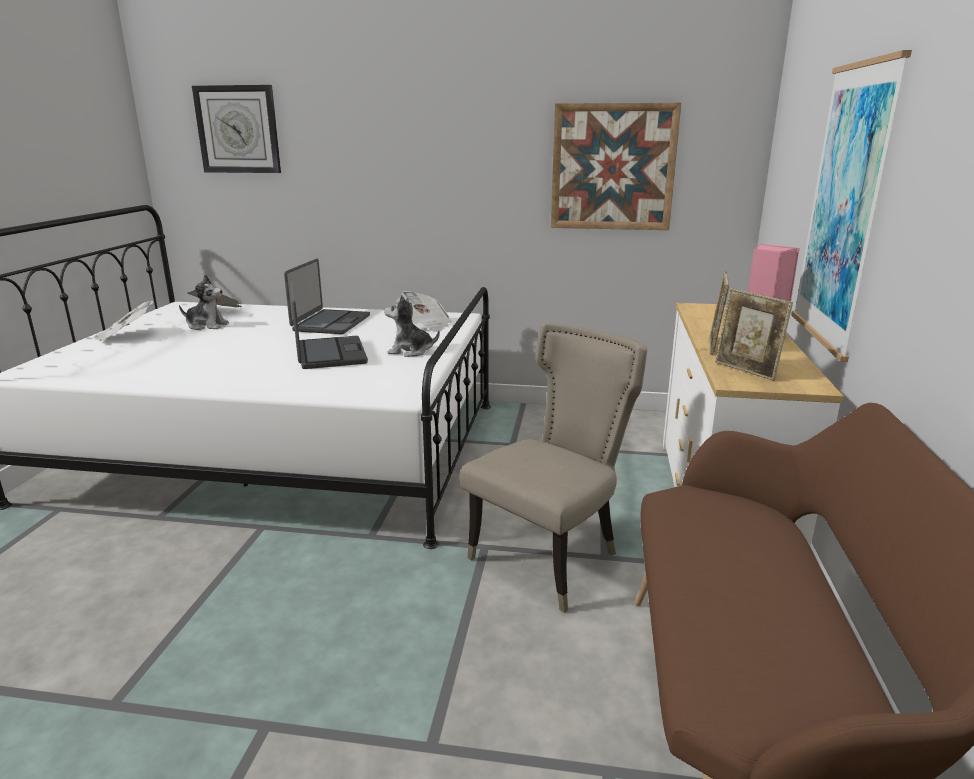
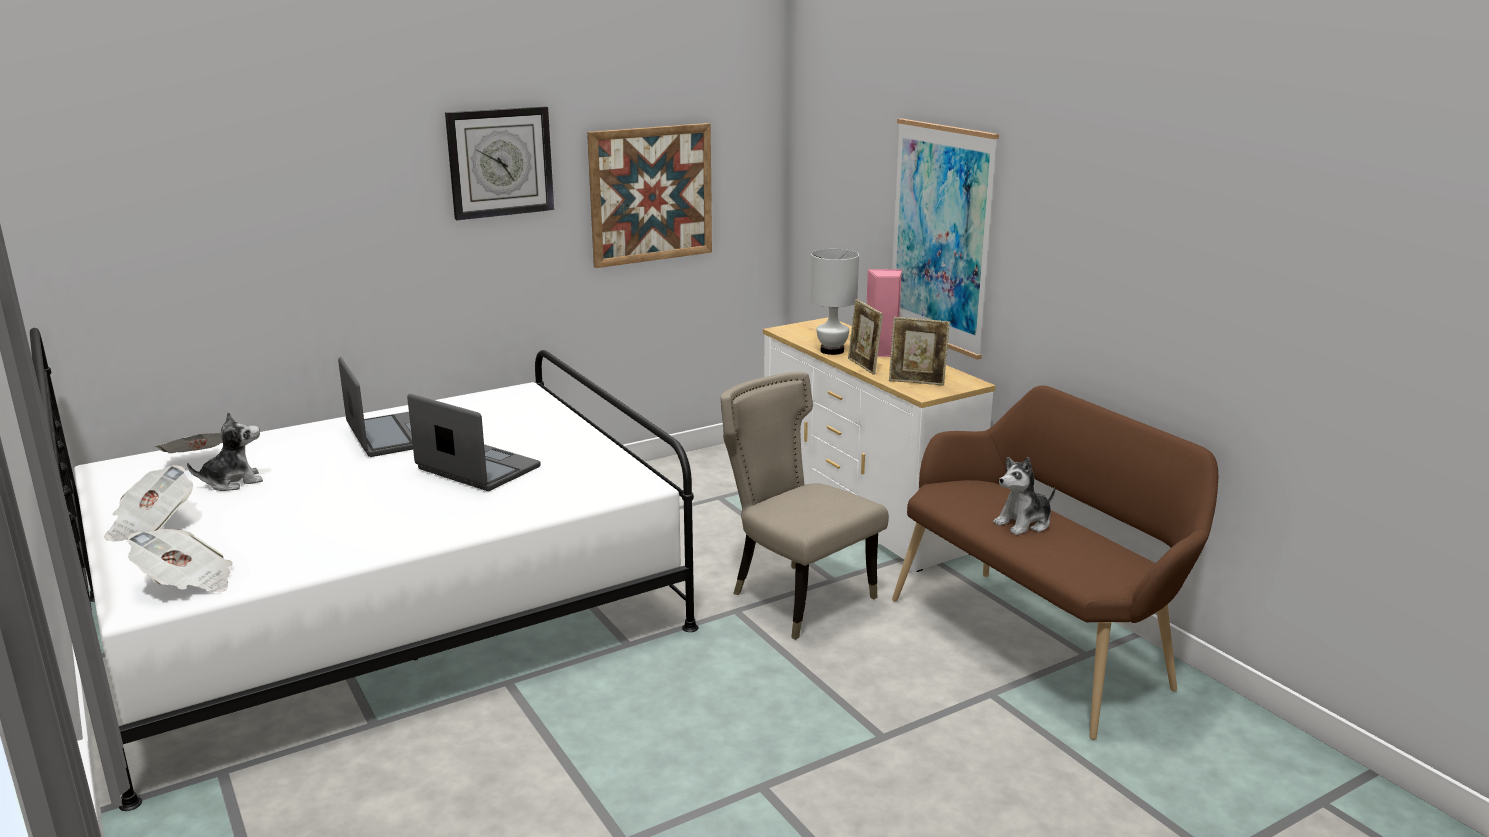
camera: 40 degrees left, 0 degrees up
wall clock [192,85,281,173] -> wall clock moved to [445,106,554,220]
plush toy [384,295,440,357] -> plush toy moved to [993,457,1055,535]
newspaper [396,291,452,332] -> newspaper moved to [128,529,232,592]
beige chair [459,323,647,613] -> beige chair turned 45 degrees counterclockwise [721,372,889,640]
none -> white table lamp [810,249,859,355]

